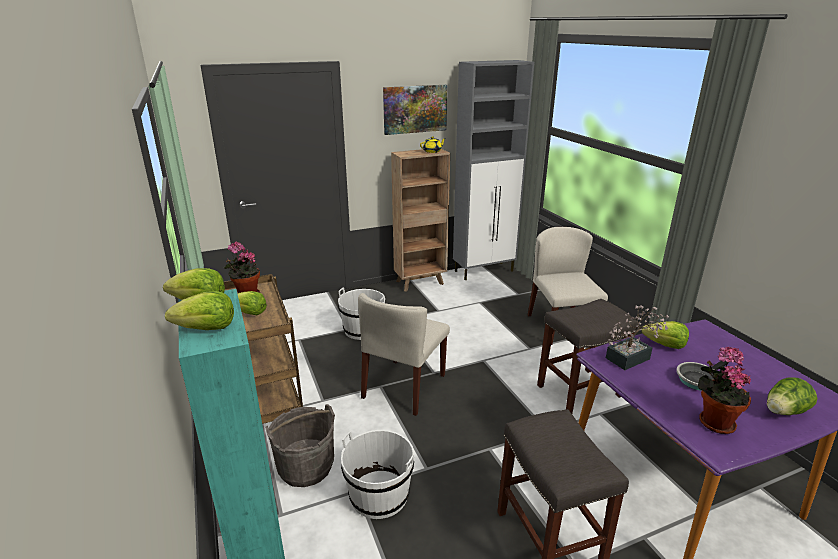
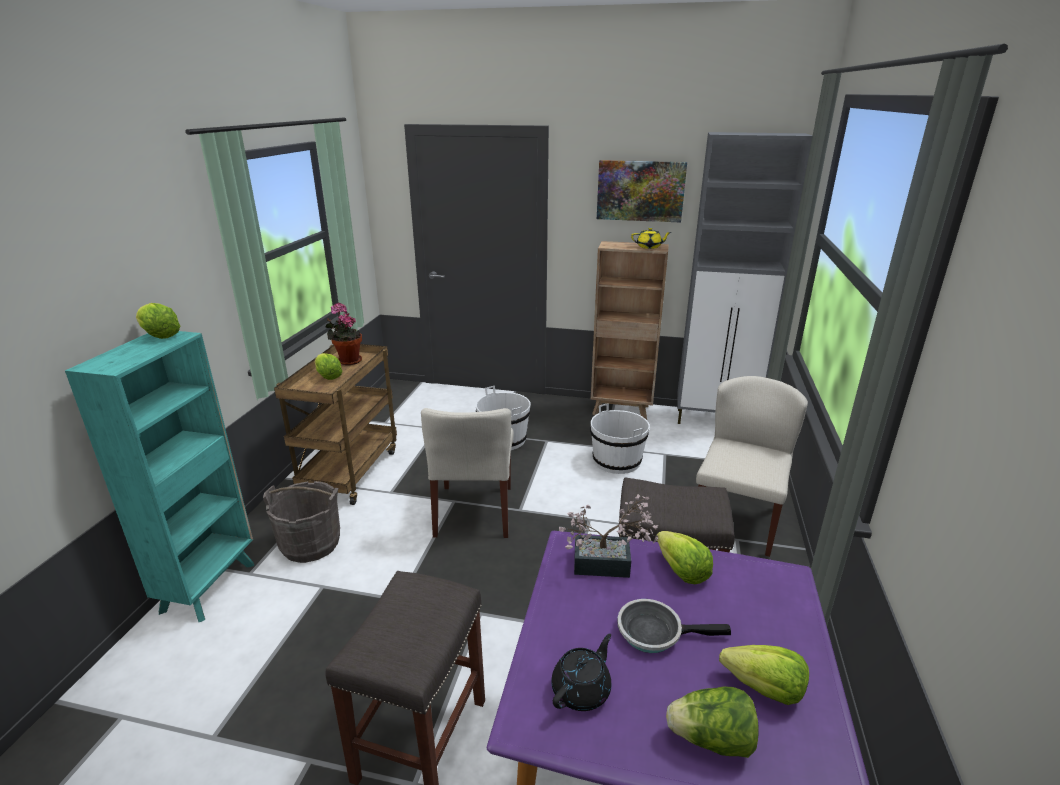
camera: 35 degrees right, 0 degrees up
lettuce [165,291,234,330] -> lettuce moved to [719,645,809,705]
white bucket [341,430,414,519] -> white bucket moved to [590,403,650,474]
beige chair [358,293,450,416] -> beige chair turned 60 degrees counterclockwise [421,408,514,538]
potted plant [698,346,751,434] -> black teapot [551,634,611,711]

